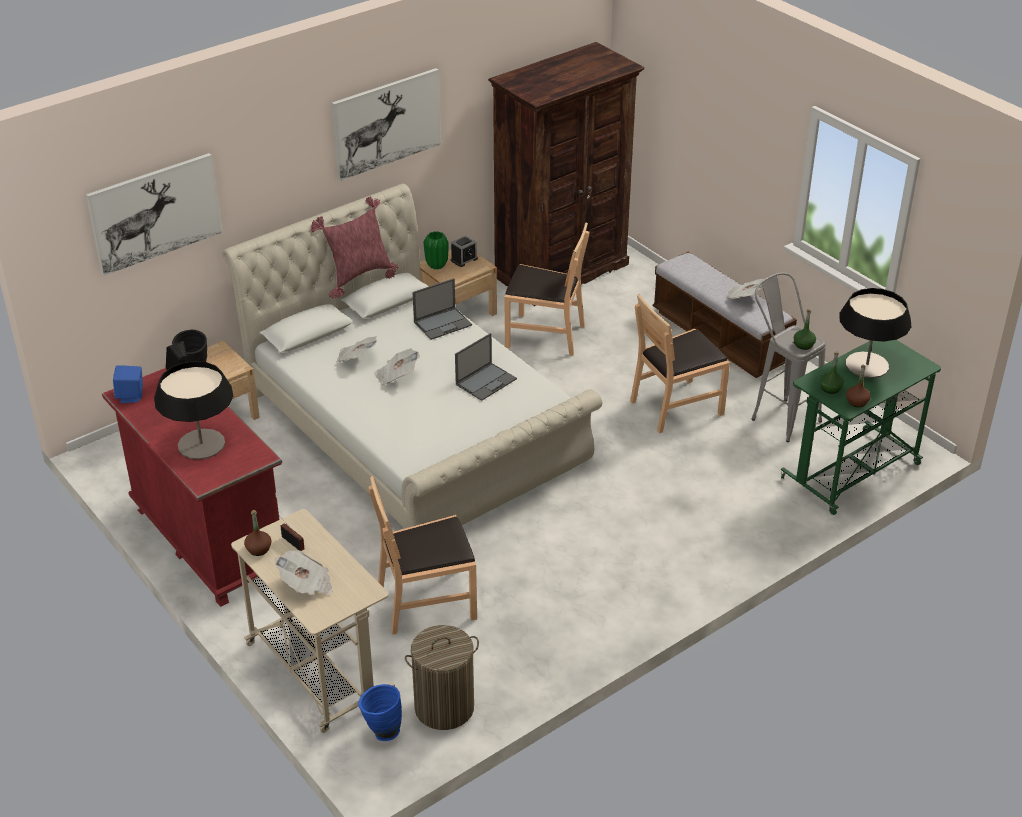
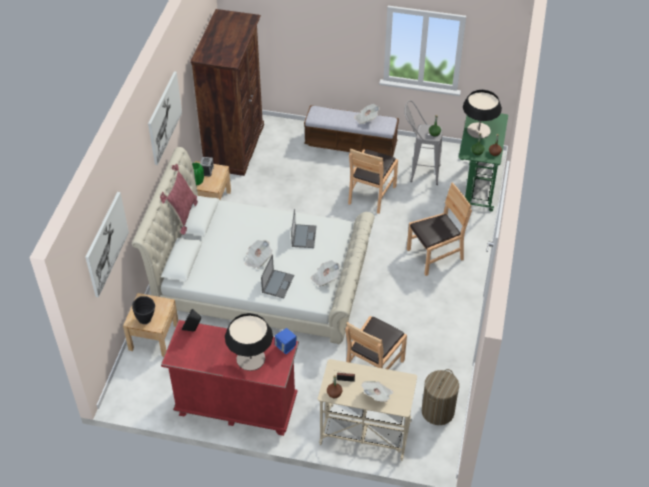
camera: 40 degrees left, 10 degrees up
blue speaker [113,365,143,403] -> blue speaker moved to [275,328,297,354]
newspaper [336,336,377,362] -> newspaper moved to [311,260,340,287]
blue vase [358,684,402,741] -> none
laptop [413,278,472,340] -> laptop moved to [261,254,294,298]
brown chair [505,222,589,356] -> brown chair moved to [407,182,472,276]

